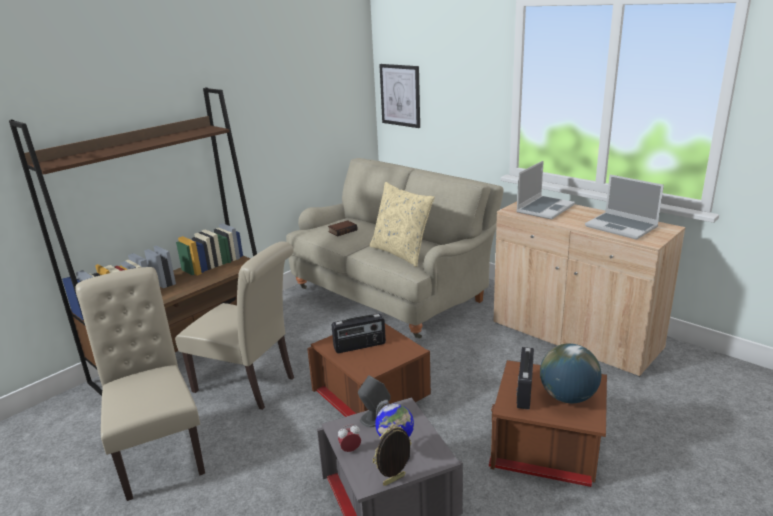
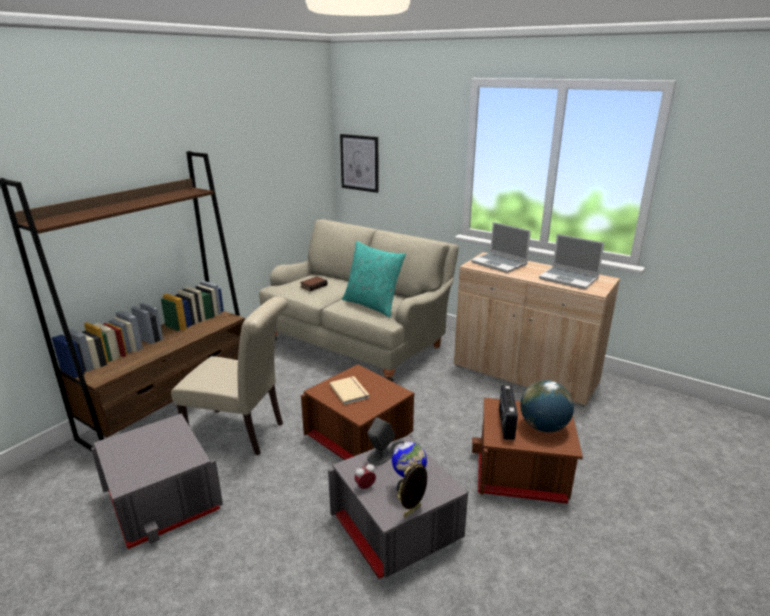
camera: 10 degrees left, 0 degrees up
beige chair [75,267,205,501] -> grey storage box [91,413,223,549]
radio [332,313,386,353] -> beige book [329,376,369,405]
beige pillow [369,182,435,267] -> turquoise pillow [342,241,406,317]
laptop [516,161,575,220] -> laptop turned 105 degrees clockwise [471,222,531,273]

